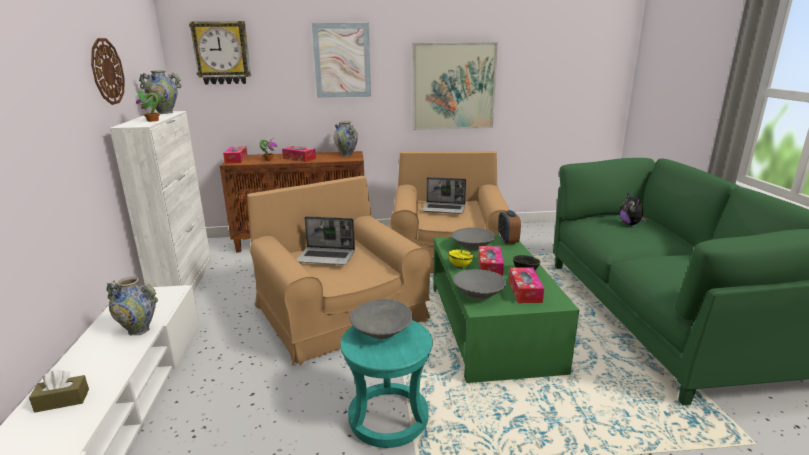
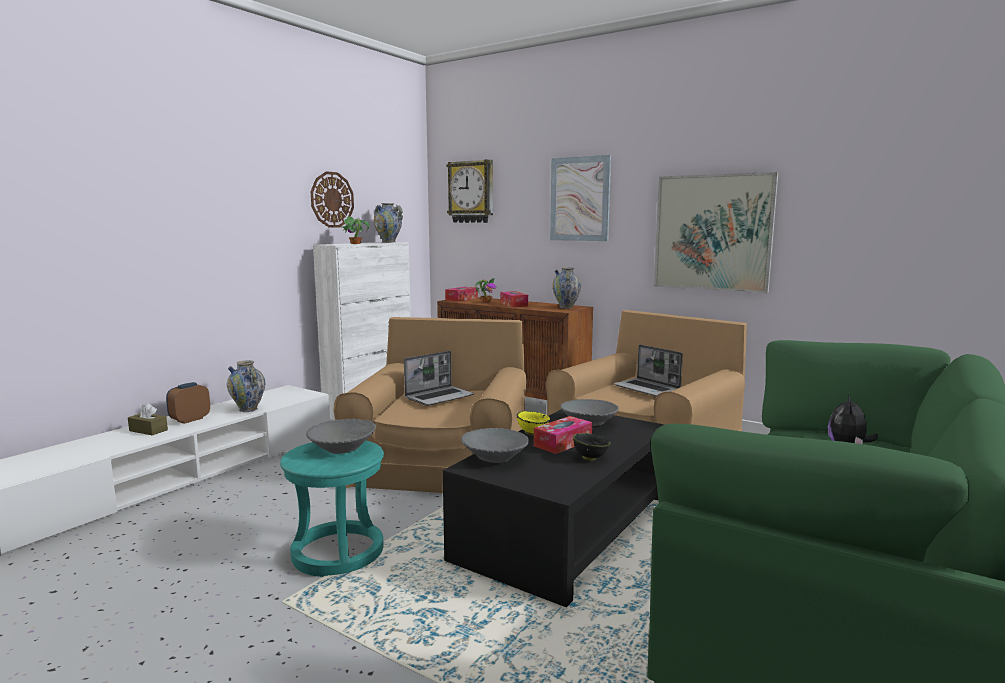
camera: 40 degrees right, 10 degrees down
laptop [296,216,355,265] -> laptop turned 90 degrees counterclockwise [404,351,474,406]
green coffee table [433,235,579,383] -> black coffee table [443,409,664,607]
alarm clock [498,210,521,244] -> alarm clock moved to [166,382,210,424]
tissue box [509,267,544,303] -> none

